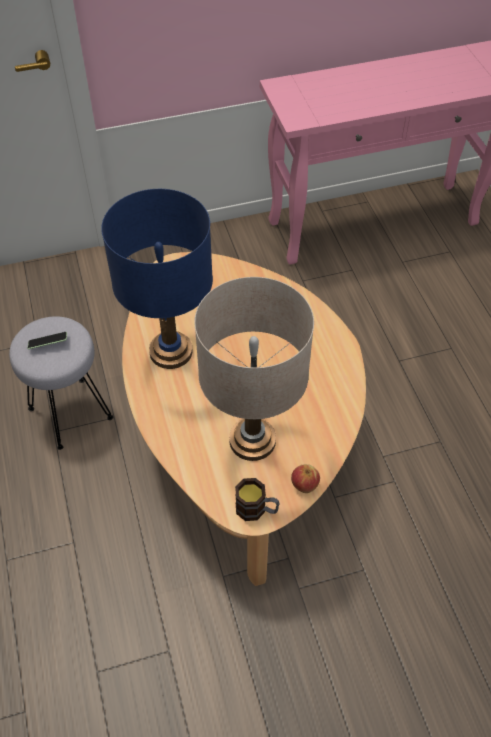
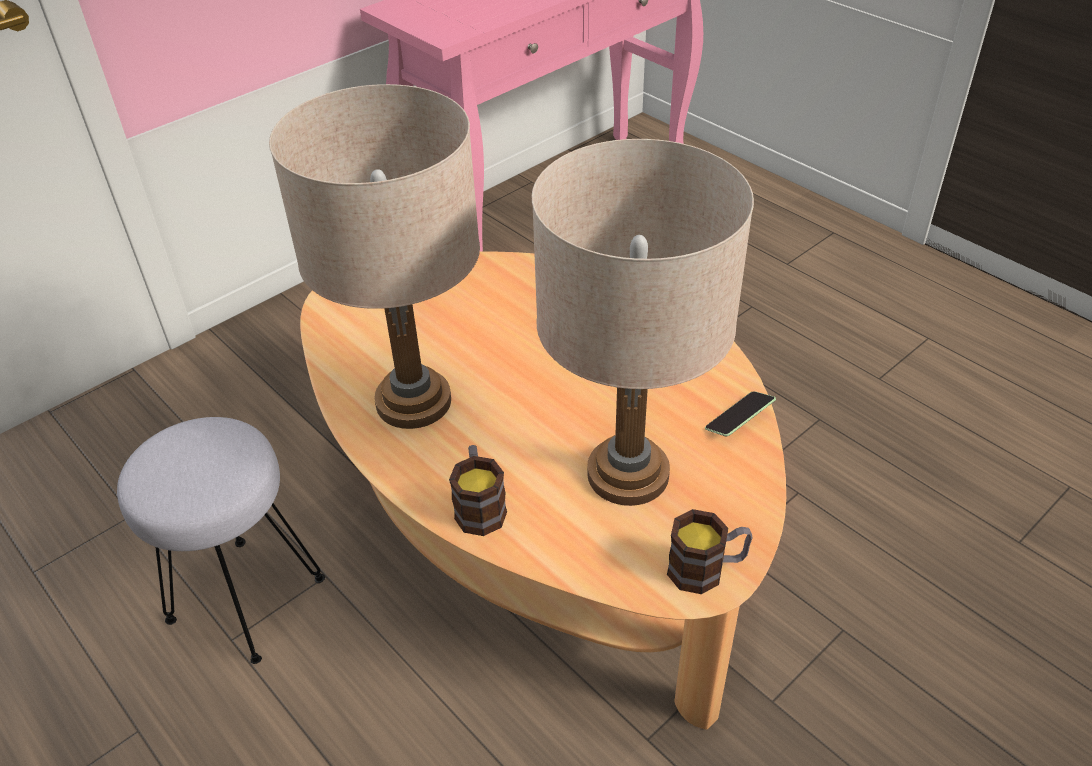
camera: 25 degrees left, 10 degrees down
phone [27,332,67,349] -> phone moved to [705,391,776,436]
blue table lamp [101,189,213,369] -> beige table lamp [269,84,480,429]
apple [291,464,320,493] -> none
none -> mug [449,445,507,536]

